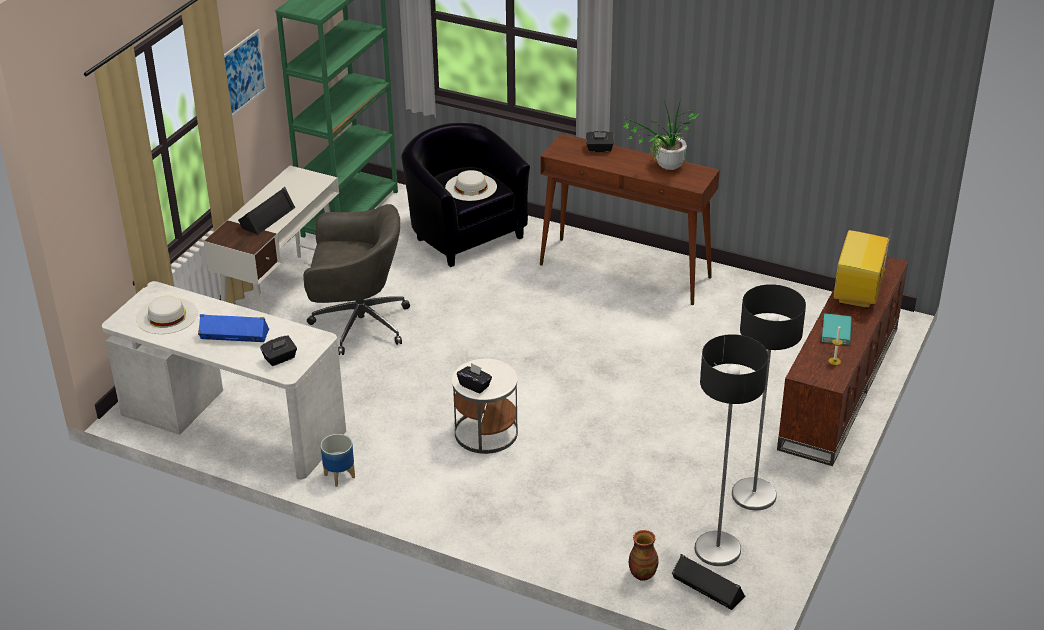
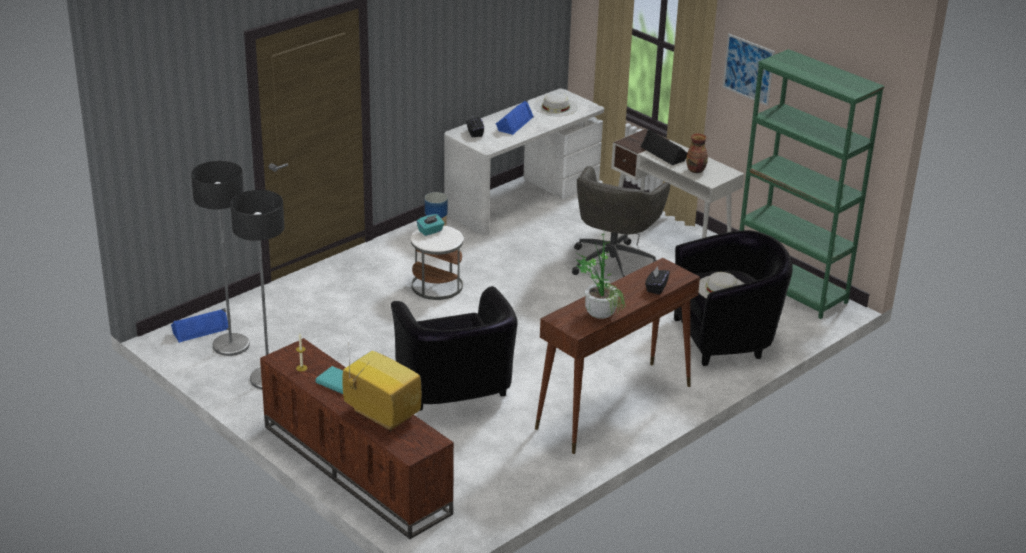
camera: 110 degrees right, 5 degrees down
black tissue box [457,363,492,394] -> turquoise tissue box [416,214,444,236]
vase [629,530,659,581] -> vase moved to [686,133,708,173]
black speaker [672,554,746,610] -> blue speaker [171,308,228,343]
none -> black armchair [391,286,518,411]

